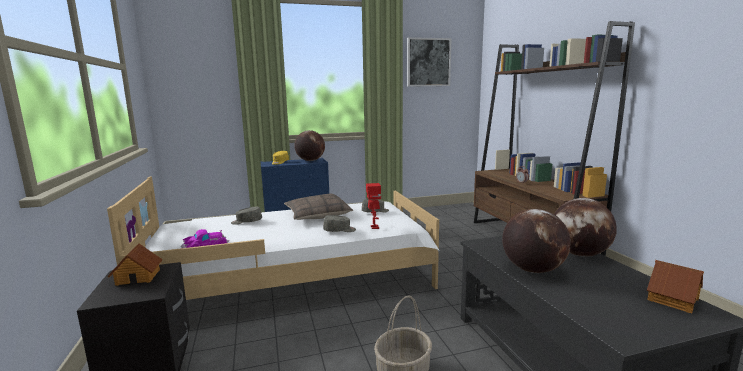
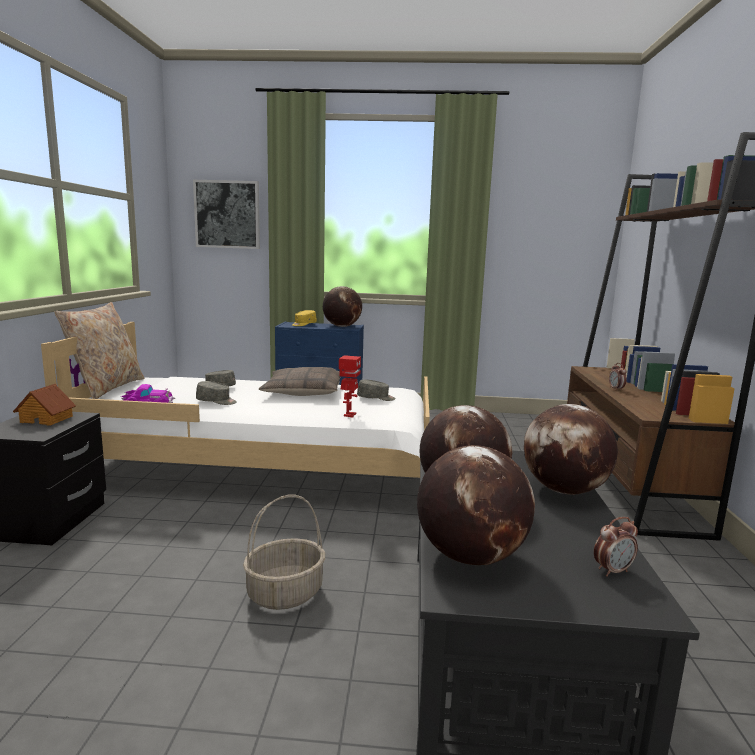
camera: 20 degrees right, 0 degrees up
grey cap [323,215,356,232] -> grey cap moved to [196,381,237,405]
picture [407,37,451,87] -> picture moved to [193,180,260,249]
toy house [647,260,704,313] -> alarm clock [594,517,638,577]
none -> beige pillow [54,302,145,399]
none -> globe [417,445,535,565]

